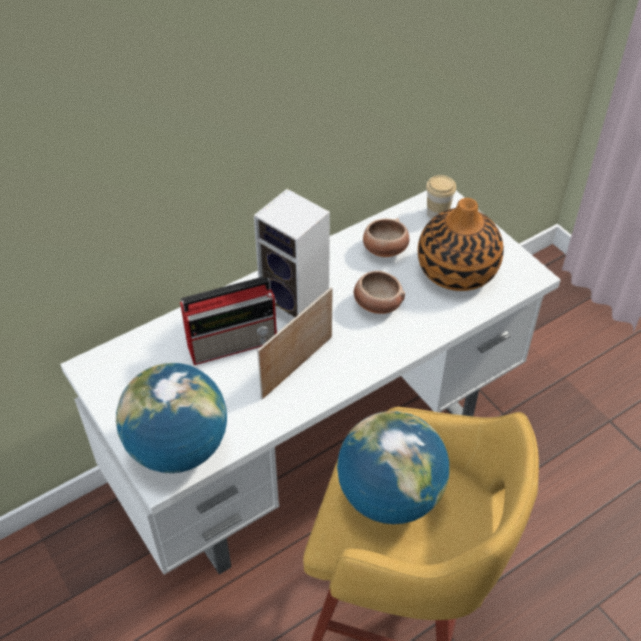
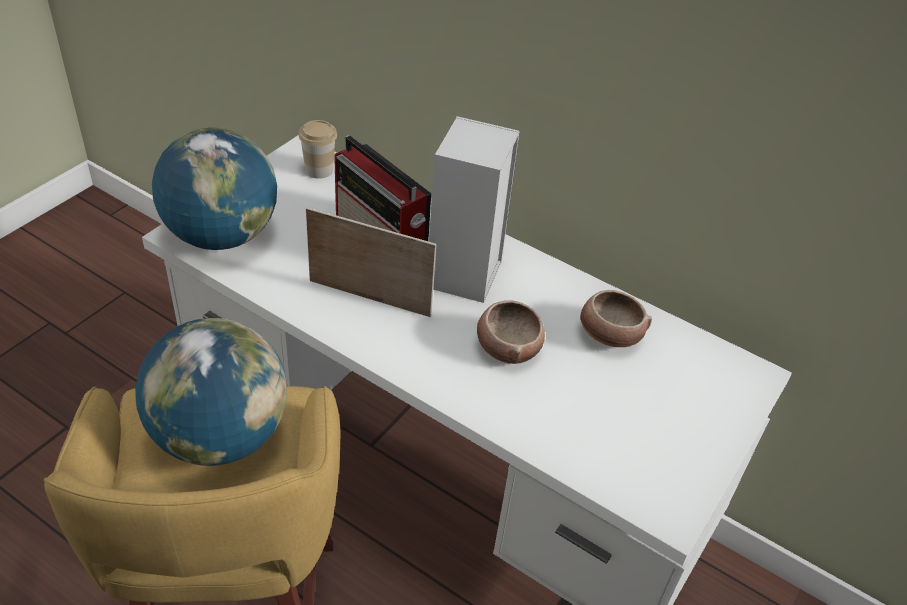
camera: 65 degrees right, 5 degrees down
vase [418,198,504,291] -> none
cup [426,175,456,219] -> cup moved to [299,120,337,179]

